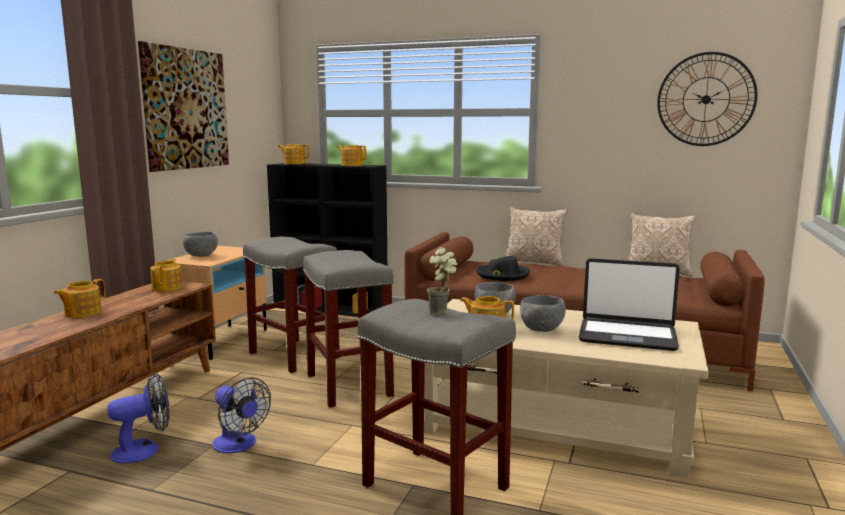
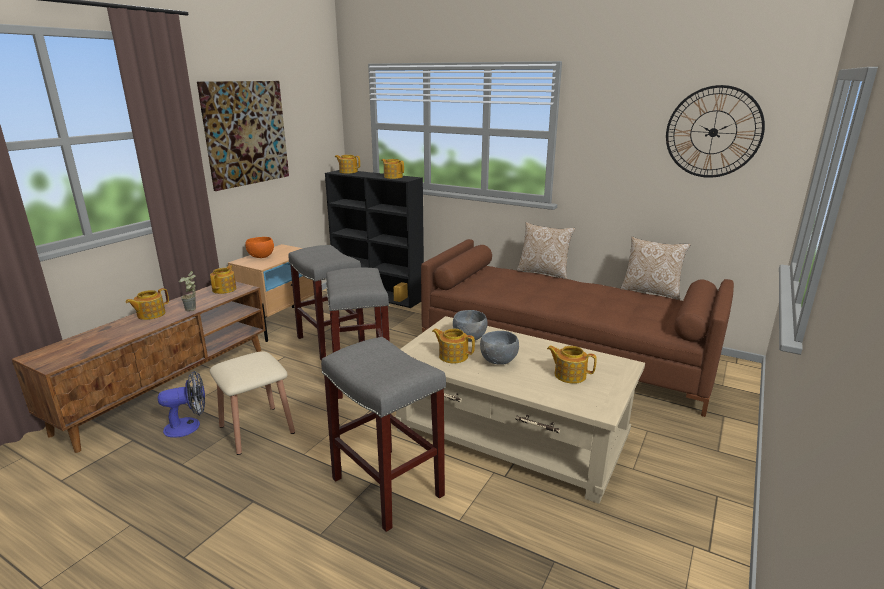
camera: 10 degrees right, 10 degrees up
grey bowl [183,232,218,257] -> orange bowl [245,237,274,258]
fan [213,377,271,453] -> beige stool [210,351,295,455]
potted plant [427,247,458,315] -> potted plant moved to [179,271,196,311]
black hat [476,256,530,281] -> none
laptop [578,258,680,351] -> teapot [547,346,597,384]

